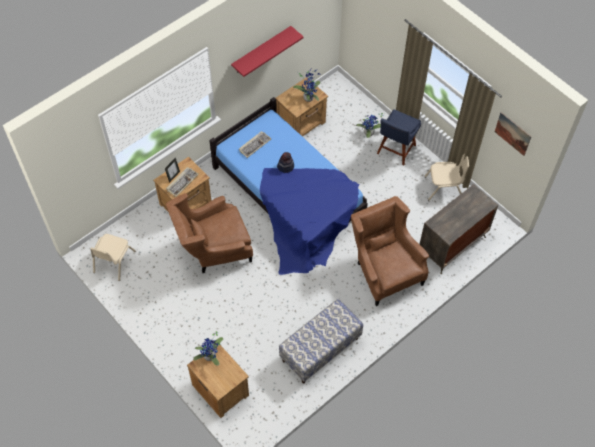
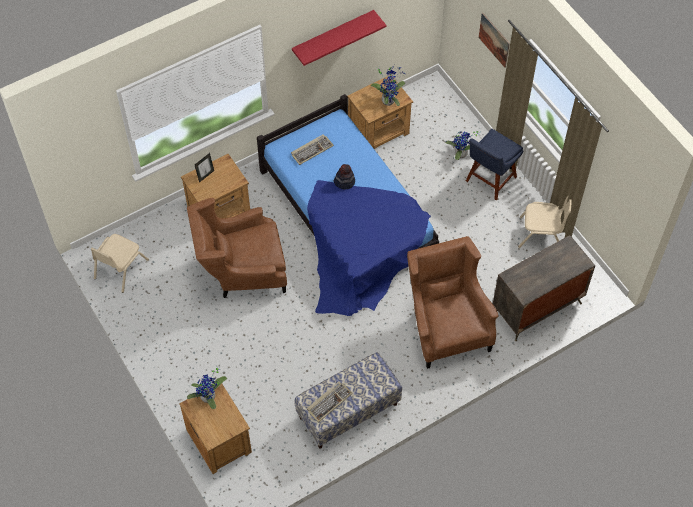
camera: 10 degrees right, 0 degrees up
keyboard [166,167,199,197] -> keyboard moved to [307,381,353,423]
picture [495,112,532,156] -> picture moved to [479,13,510,68]

